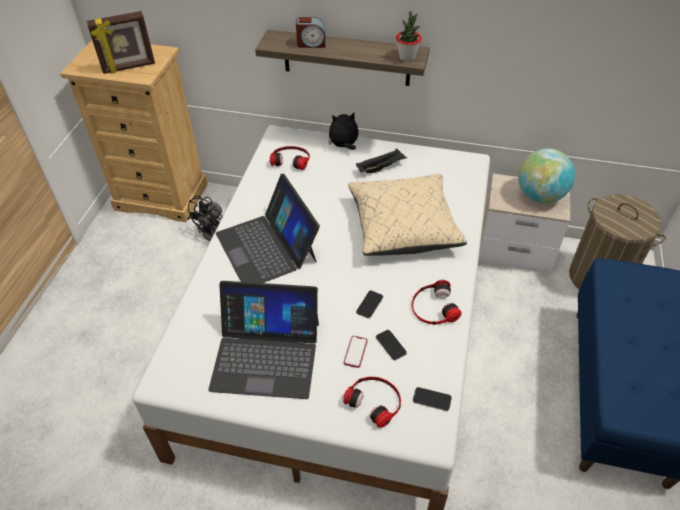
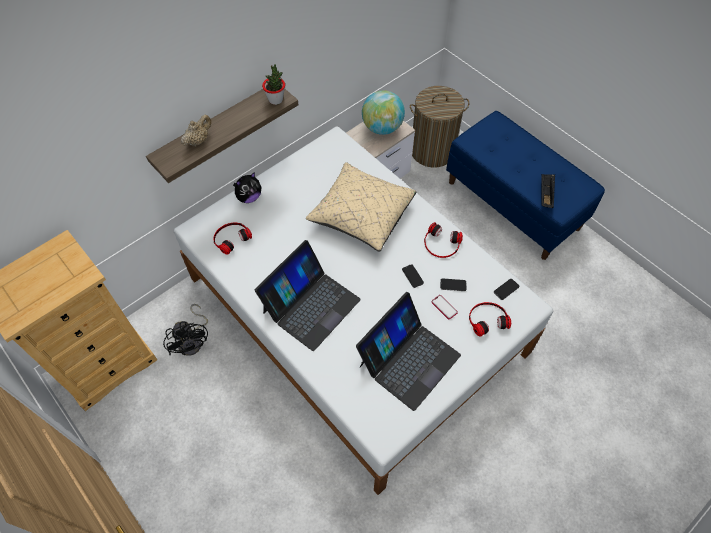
camera: 55 degrees left, 10 degrees up
picture frame [87,11,155,74] -> none
laptop [216,174,320,283] -> laptop turned 60 degrees counterclockwise [255,240,361,351]
alarm clock [296,17,326,48] -> beige teapot [181,115,211,146]
plush toy [328,112,358,150] -> plush toy turned 150 degrees counterclockwise [233,172,262,203]
black tray [356,149,407,173] -> black tray moved to [541,174,555,208]

